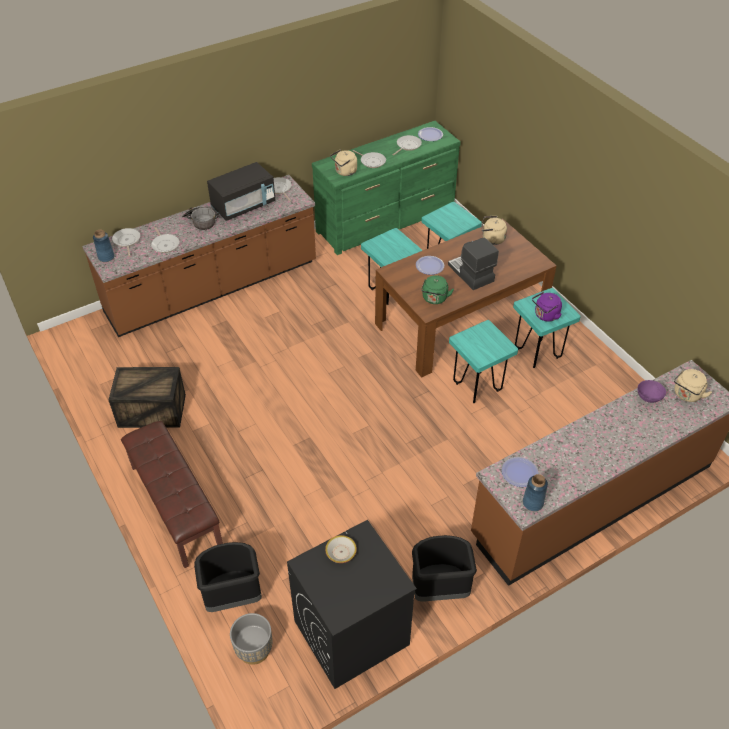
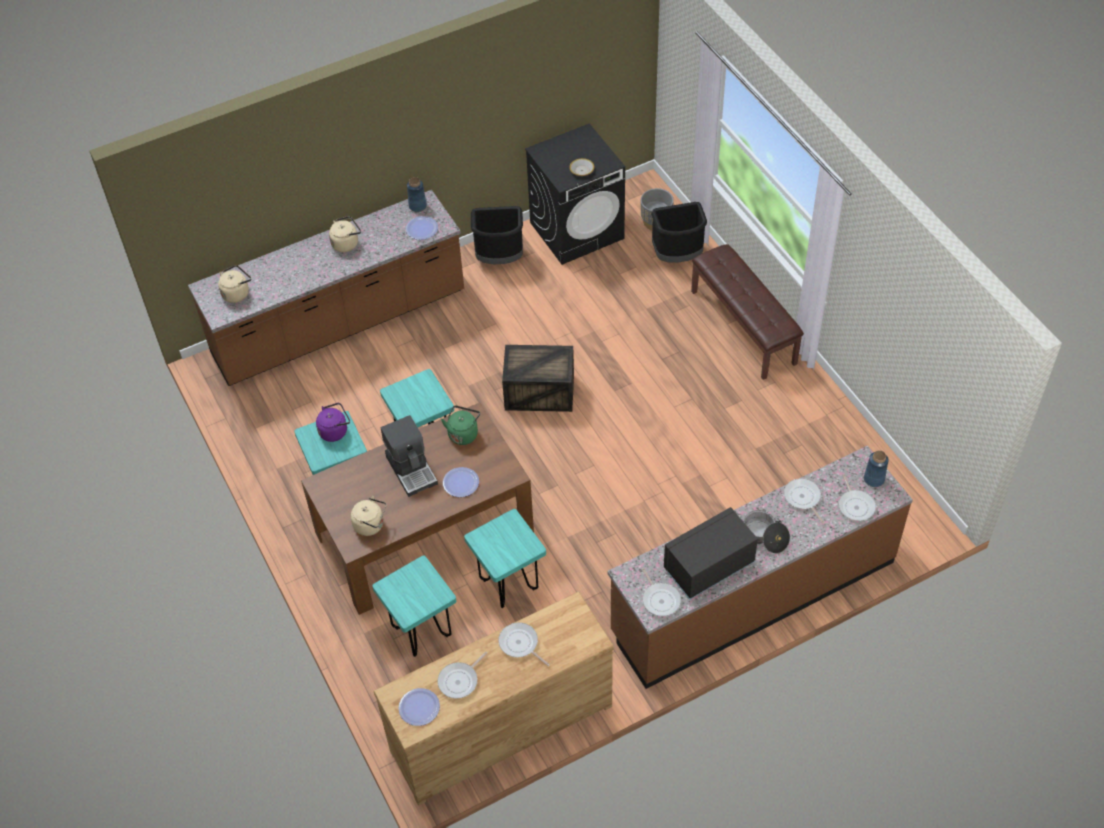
camera: 175 degrees left, 5 degrees up
crate [109,367,186,428] -> crate moved to [502,345,574,412]
green dresser [312,121,461,255] -> brown dresser [374,592,614,806]
beige kettle [330,149,357,176] -> beige kettle moved to [329,216,361,252]
purple bowl [637,380,666,403] -> none

